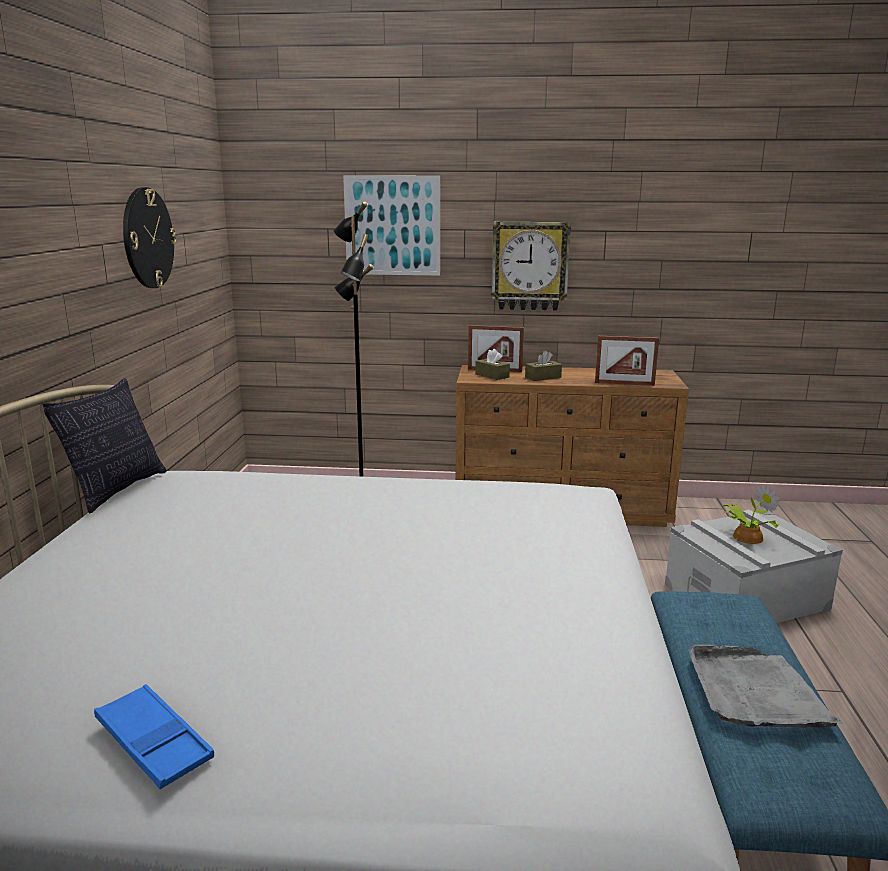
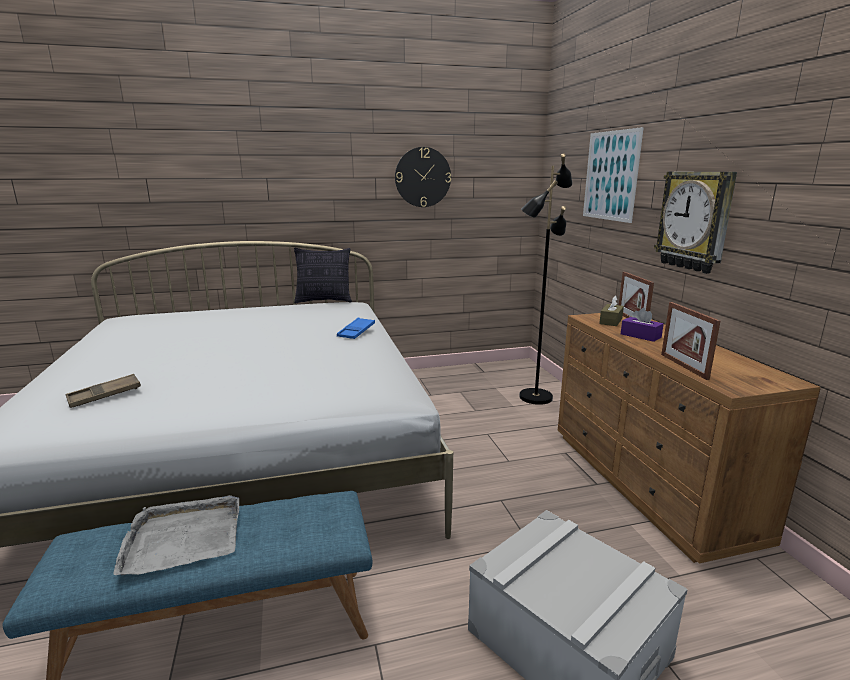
camera: 70 degrees right, 0 degrees up
blue tray [94,684,214,789] -> blue tray moved to [337,318,375,339]
brown tissue box [525,351,562,381] -> purple tissue box [621,308,664,342]
potted plant [722,484,780,544] -> none
none -> brown tray [65,374,141,408]

